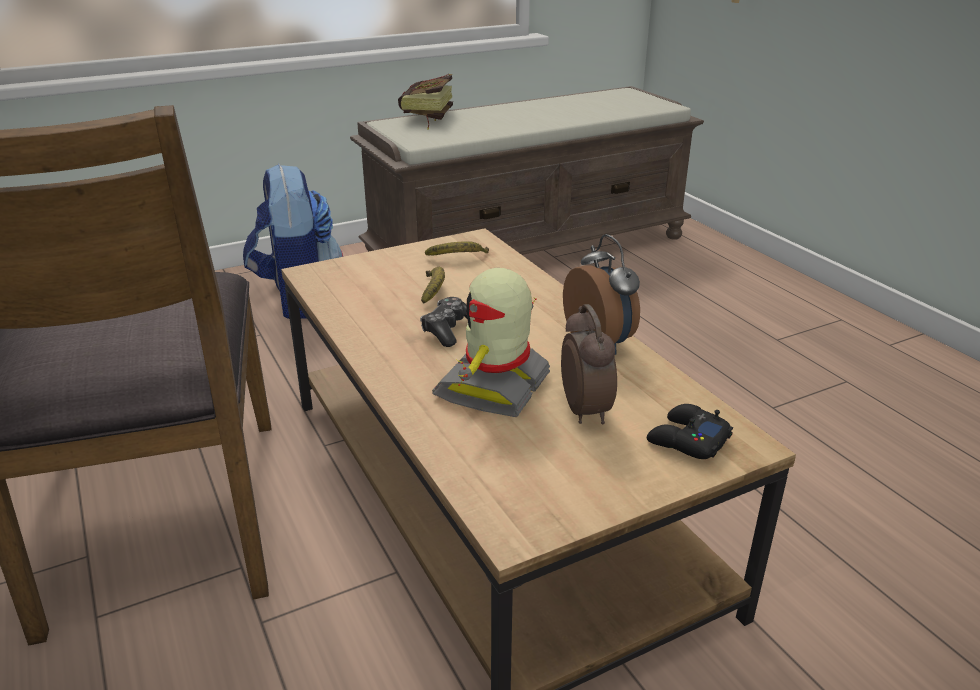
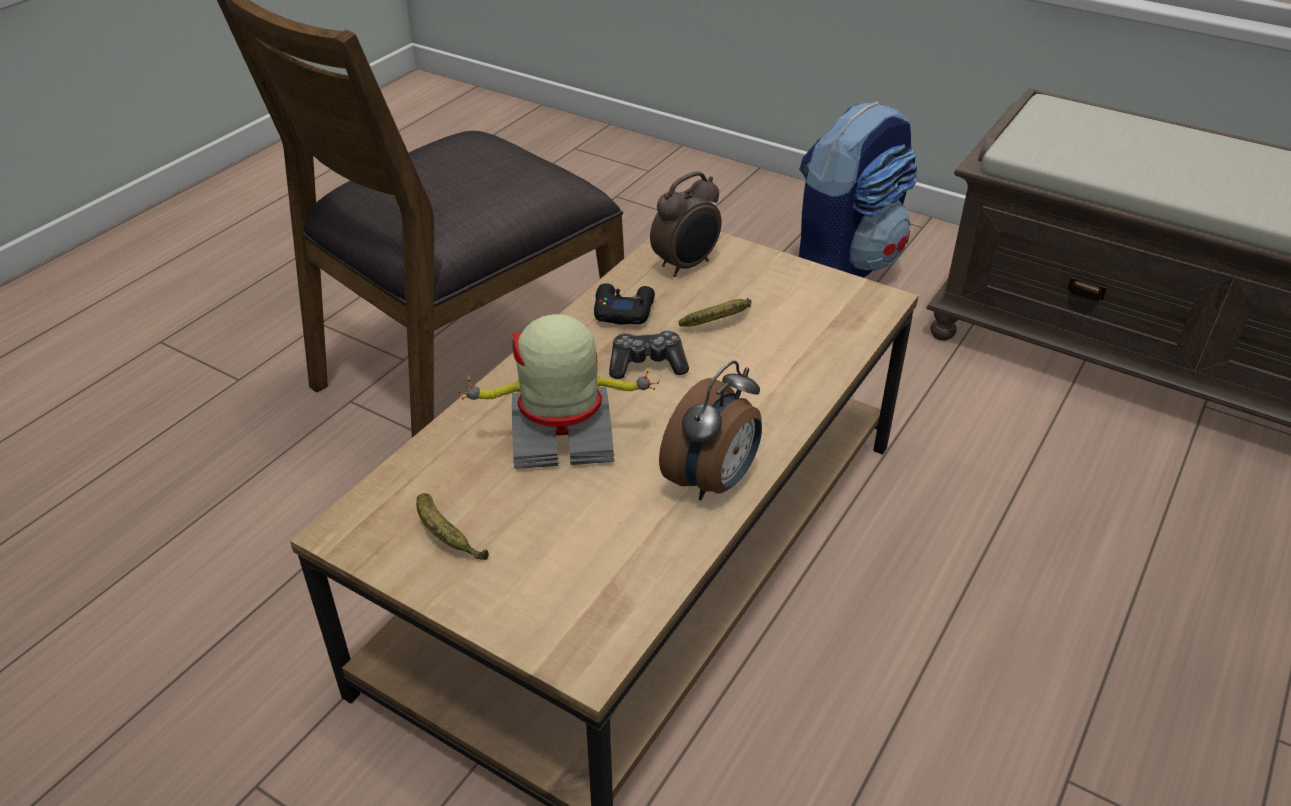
camera: 60 degrees right, 10 degrees up
book [398,74,453,129] -> none
banana [425,241,489,255] -> banana moved to [416,493,489,560]
alarm clock [561,304,617,425] -> alarm clock moved to [650,171,722,277]
black game controller [647,404,733,459] -> black game controller moved to [594,283,655,325]

